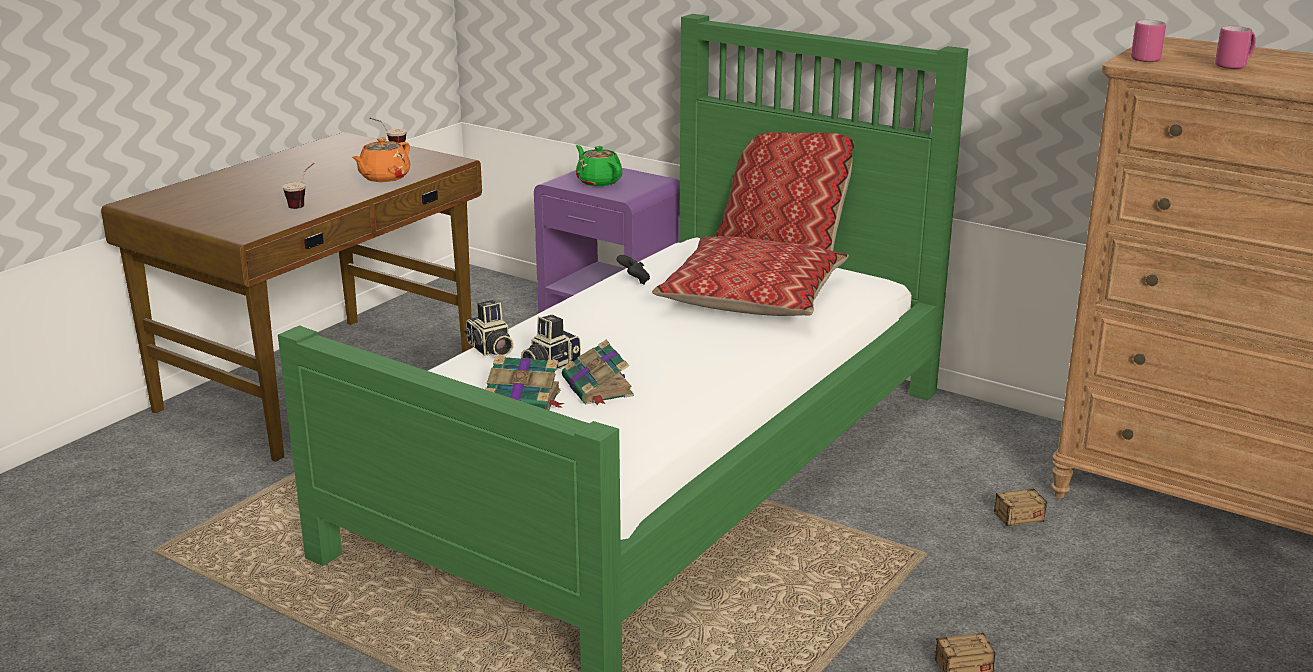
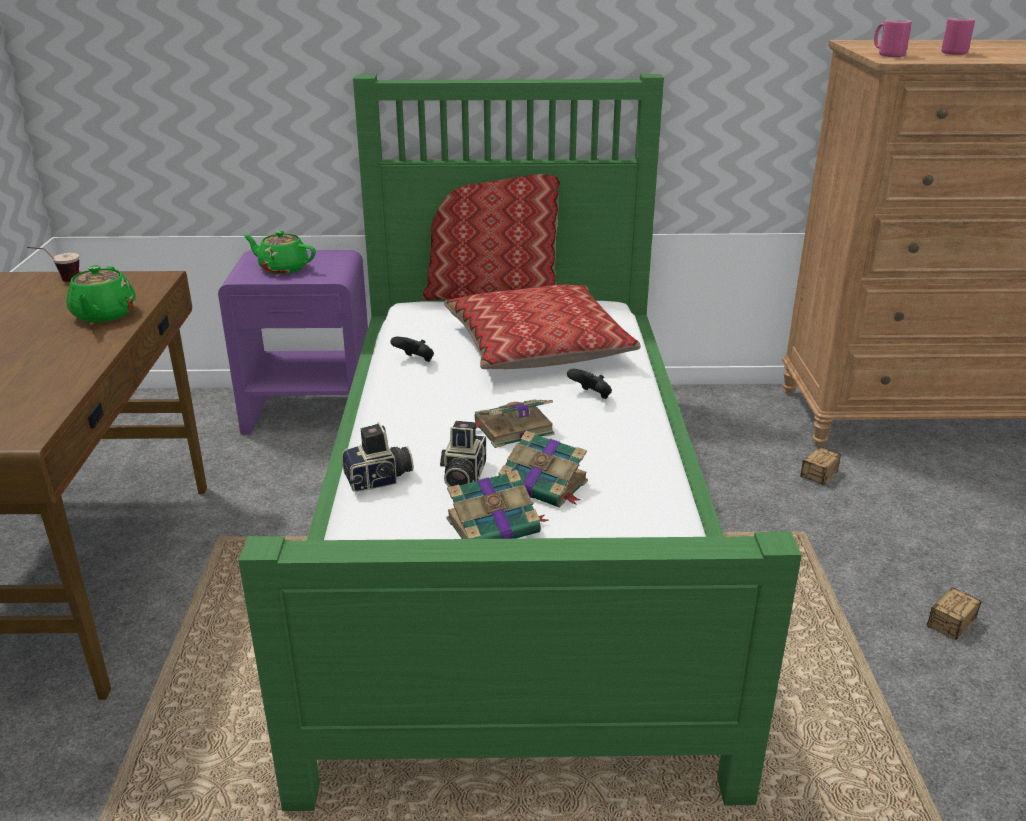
camera: 35 degrees left, 5 degrees up
cup [282,163,314,209] -> none
orange teapot [352,137,410,182] -> green teapot [66,265,136,322]
camera [464,300,514,356] -> camera turned 45 degrees counterclockwise [342,422,413,492]
none -> book [475,400,554,448]
none -> black game controller [567,369,612,399]

